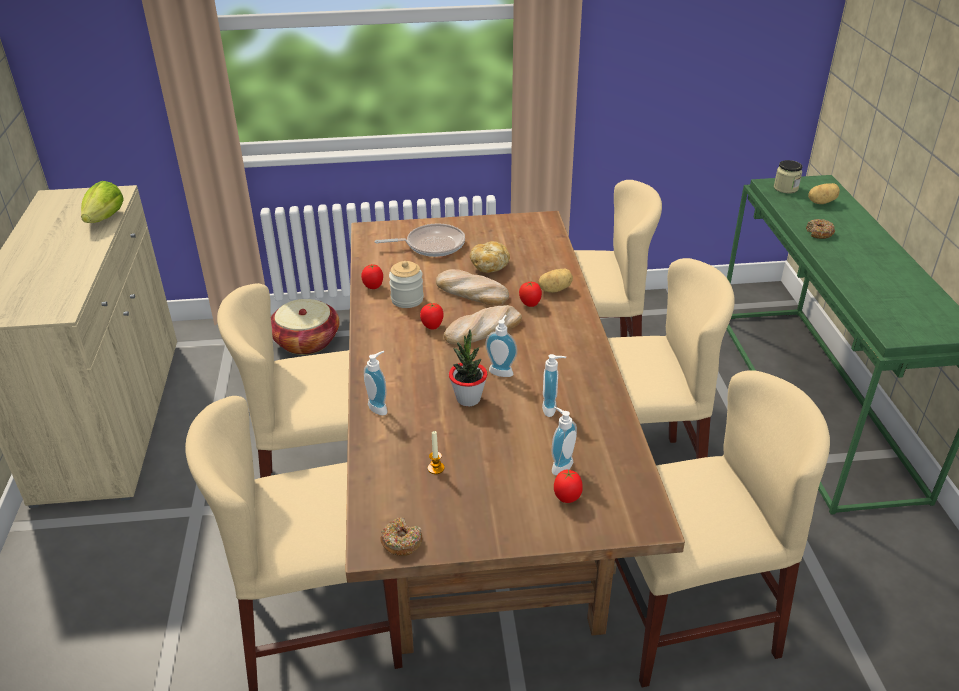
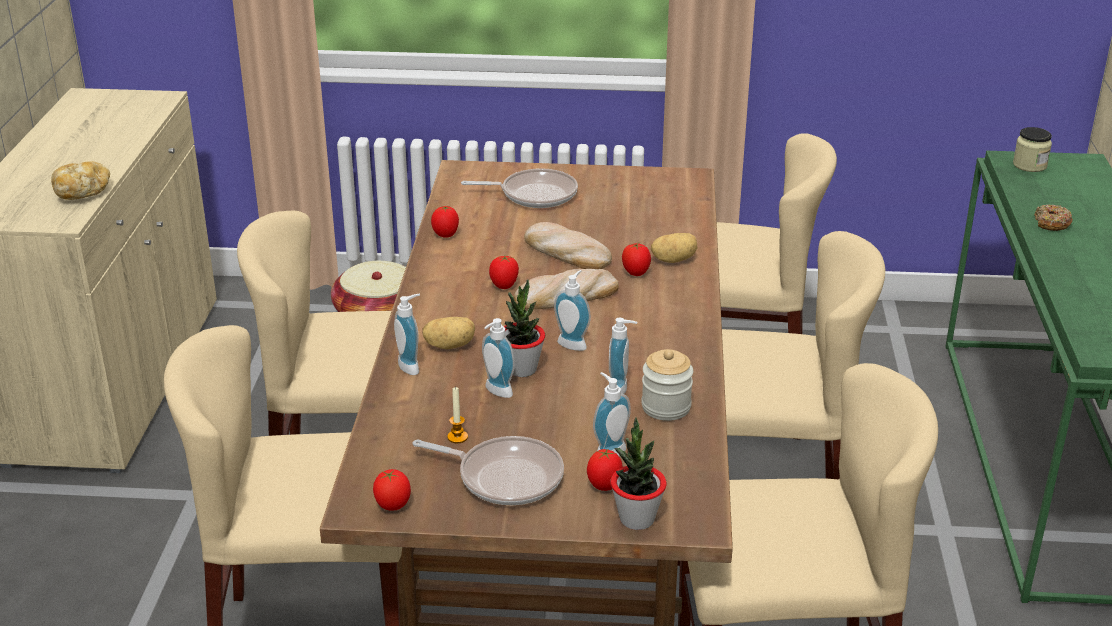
camera: 10 degrees right, 5 degrees down
lettuce [81,181,124,223] -> none
donut [380,517,422,556] -> tomato [373,469,411,510]
jar [389,261,424,308] -> jar moved to [641,349,693,421]
bread [470,241,510,273] -> bread moved to [51,161,110,200]
potato [808,183,840,204] -> potato moved to [422,317,475,349]
none -> frying pan [413,436,564,505]
none -> soap dispenser [482,318,515,398]
none -> potted plant [611,417,667,530]

